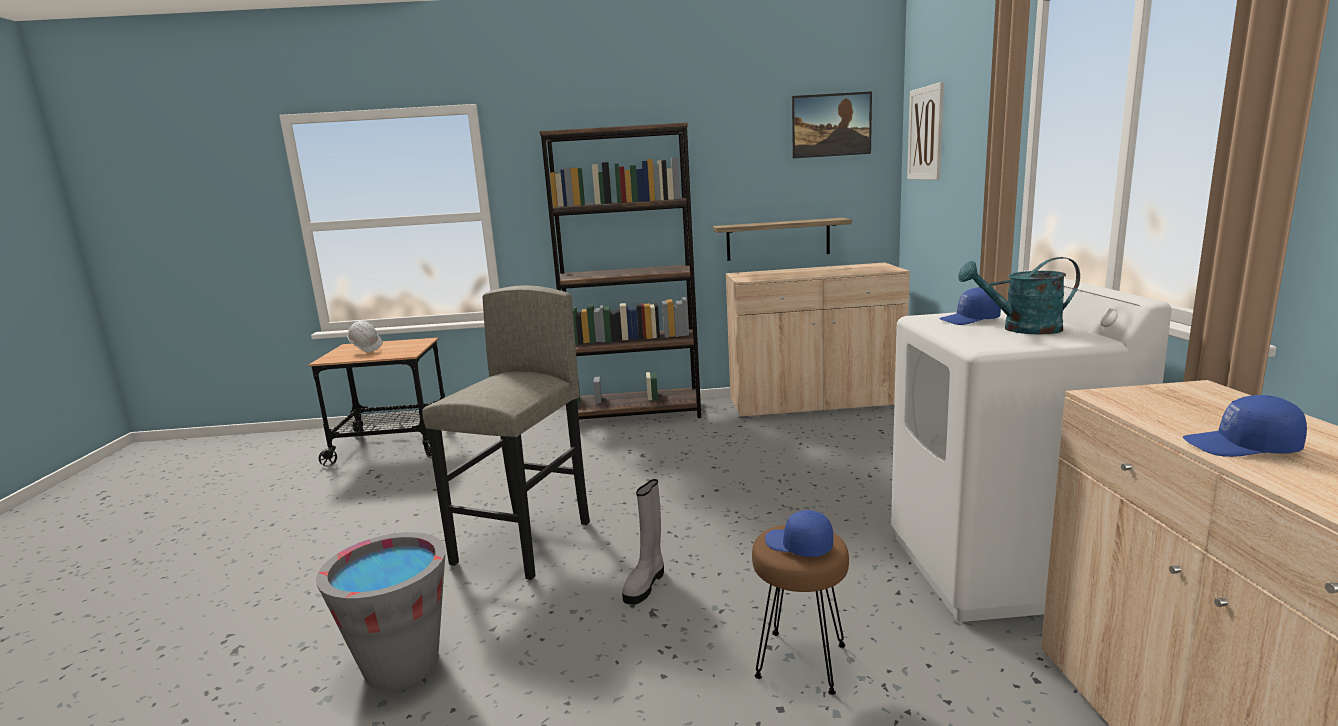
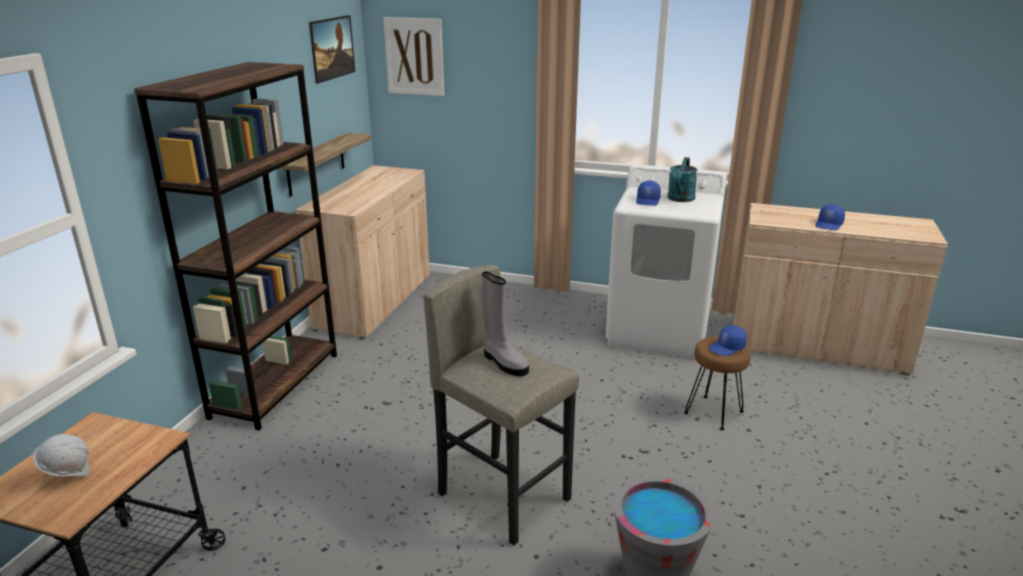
camera: 70 degrees left, 10 degrees up
grey boot [622,479,664,605] -> grey boot moved to [482,272,529,376]

